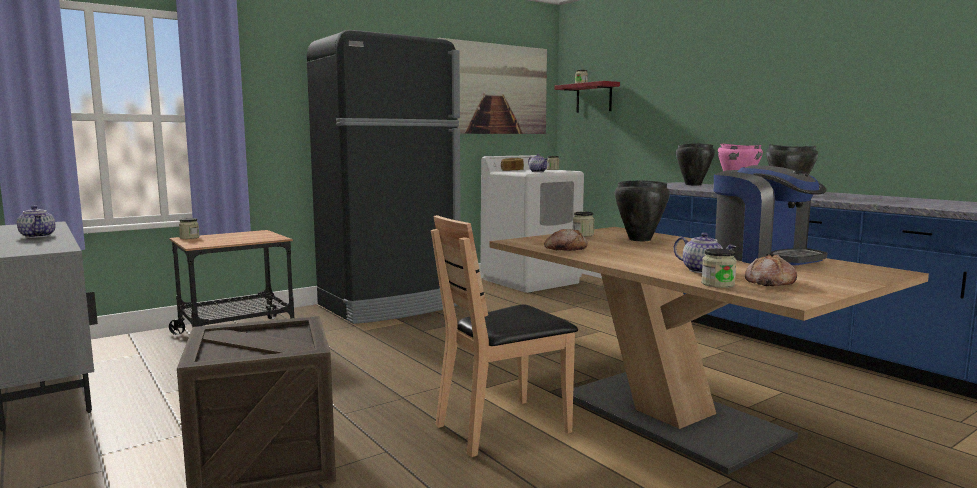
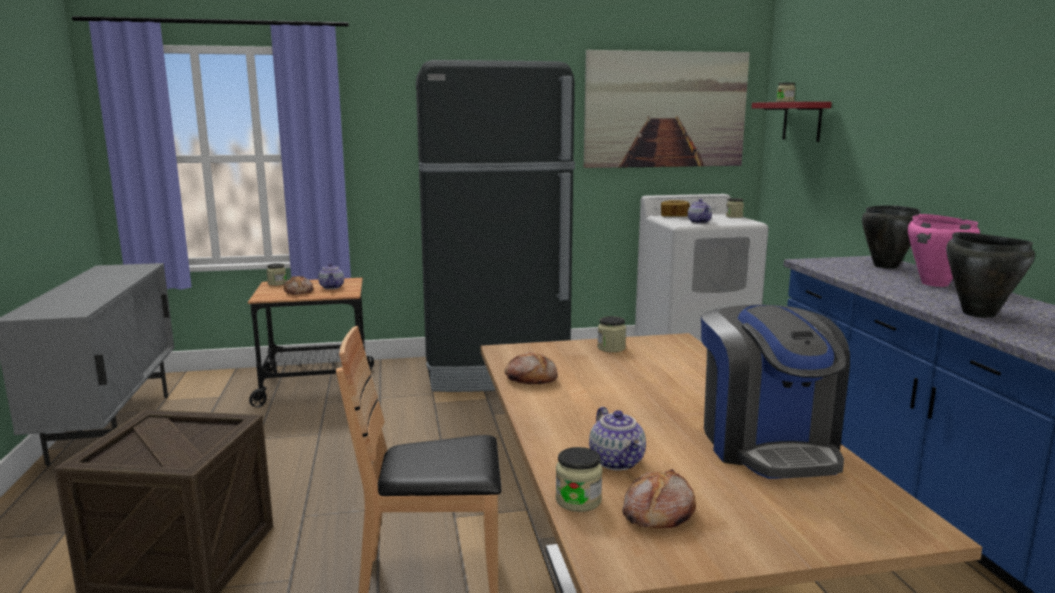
camera: 25 degrees right, 5 degrees up
teapot [17,205,55,238] -> teapot moved to [318,263,344,289]
black cooking pot [615,180,670,241] -> none
none -> bread [284,276,313,295]

